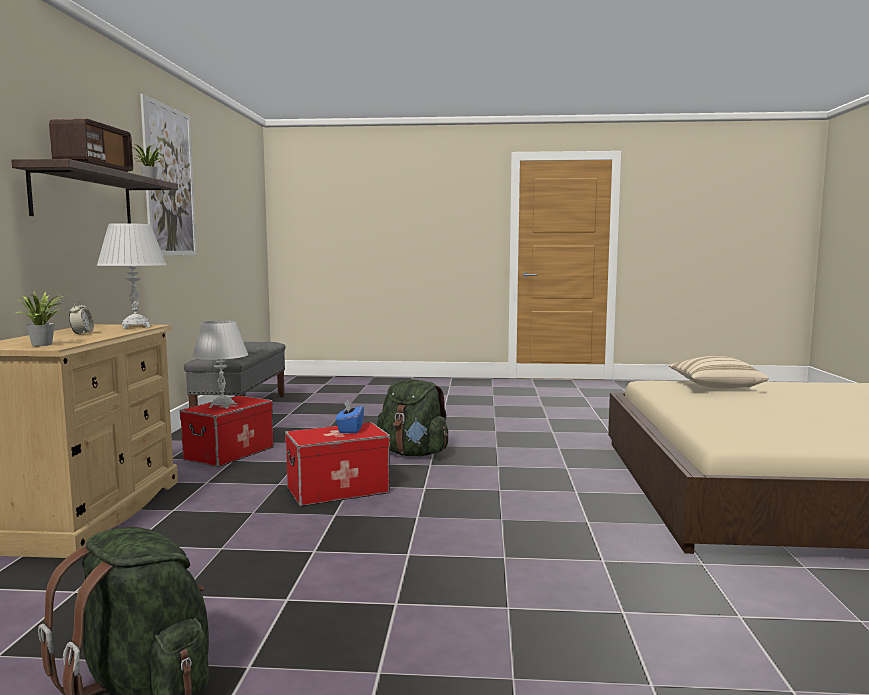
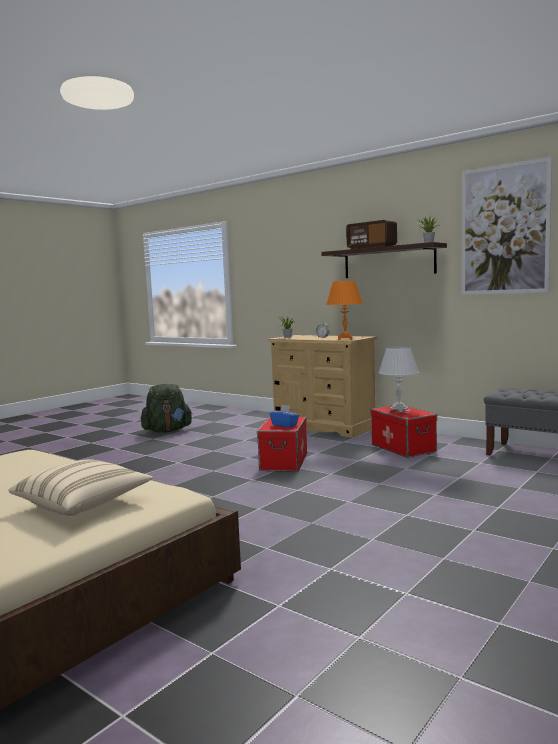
camera: 125 degrees right, 0 degrees up
white table lamp [97,223,167,329] -> orange table lamp [326,281,363,340]
green backpack [377,379,448,456] -> none

